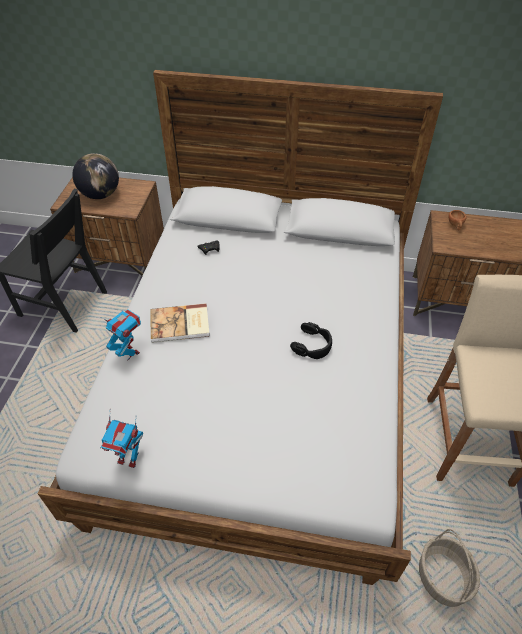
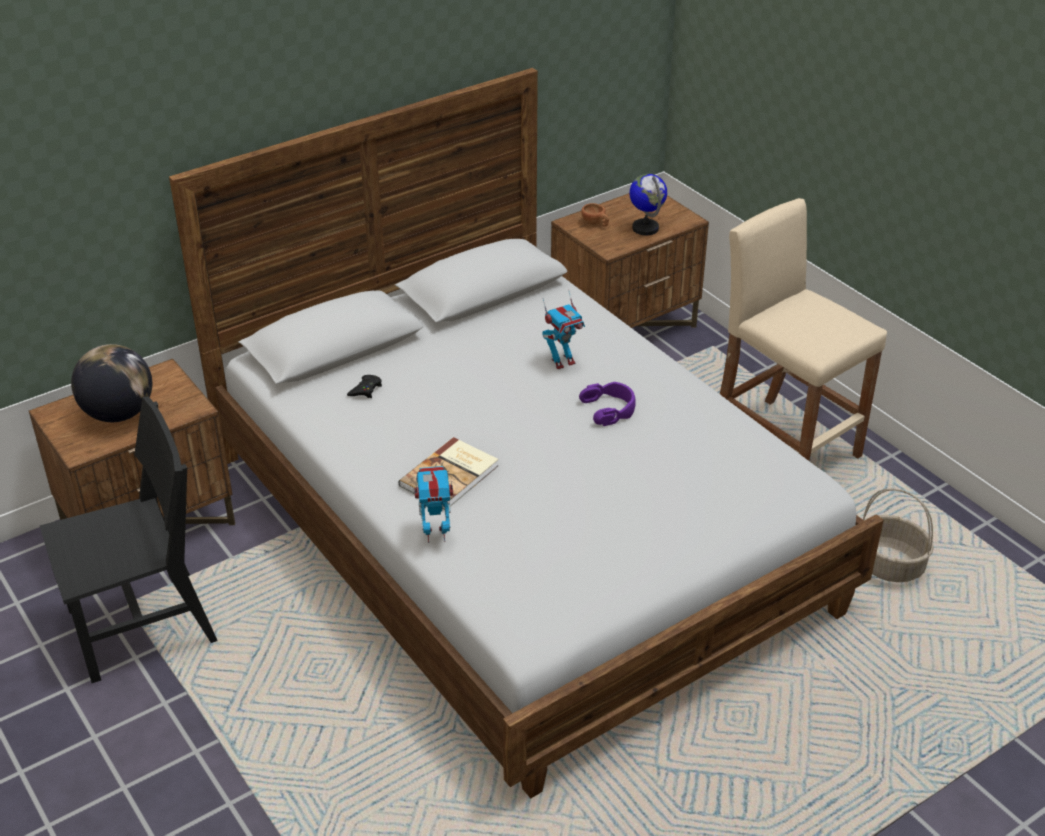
camera: 45 degrees left, 10 degrees down
toy robot [101,415,143,468] -> toy robot moved to [542,292,585,369]
black headphones [290,322,332,359] -> purple headphones [579,382,636,426]
none -> globe [629,174,667,235]

